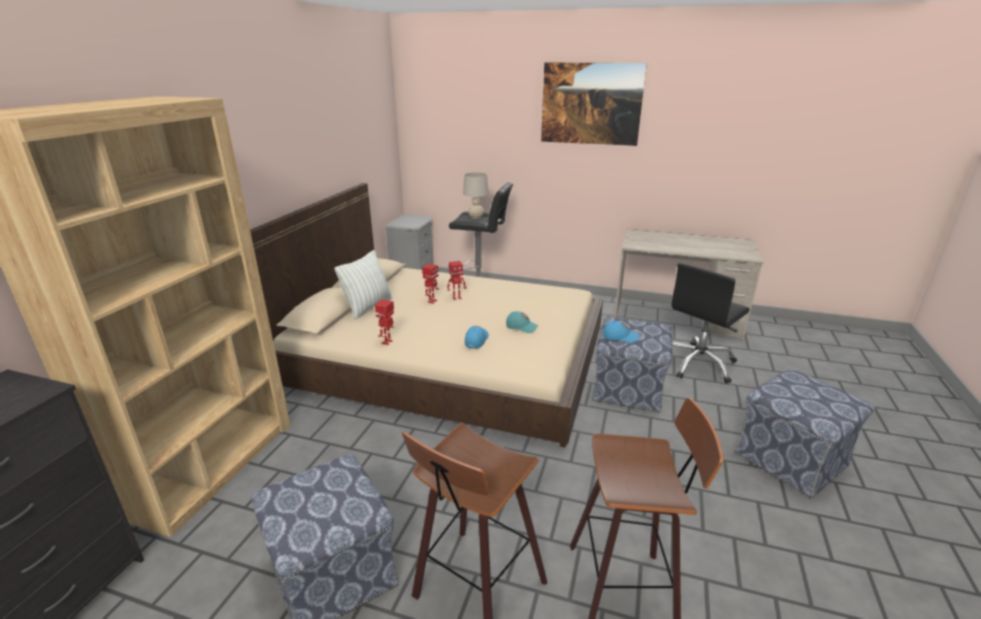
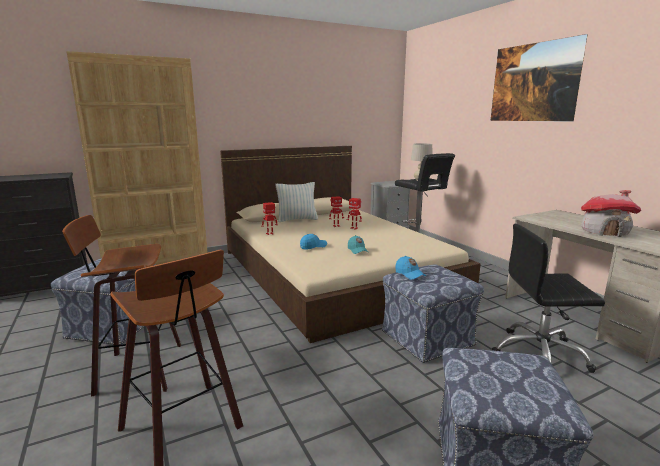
camera: 45 degrees right, 10 degrees down
none -> toy house [581,190,641,237]

